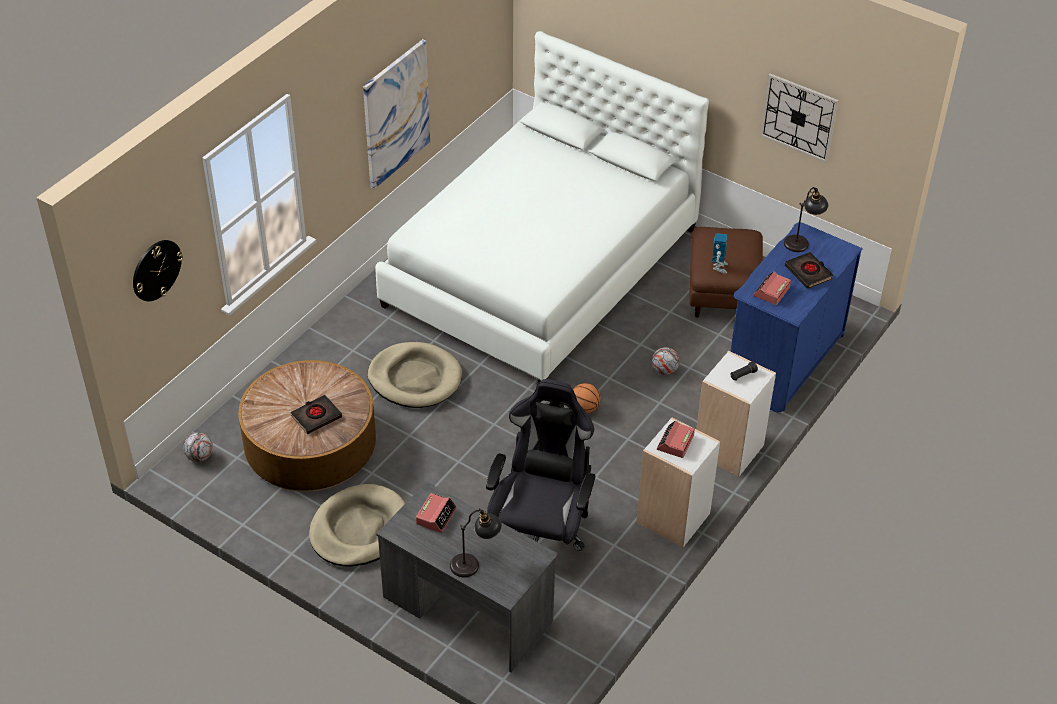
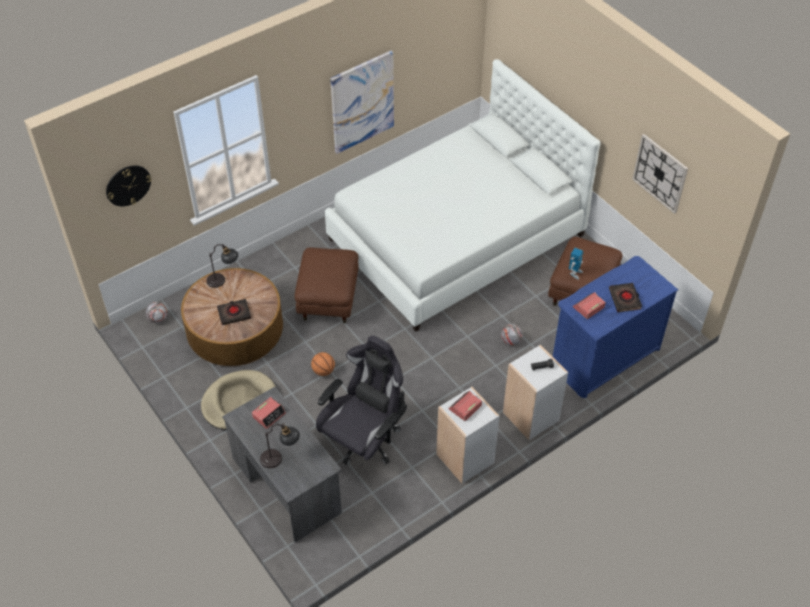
camera: 20 degrees right, 5 degrees up
beige dog bed [367,342,462,408] -> brown ottoman [295,247,359,323]
basketball [573,383,601,414] -> basketball moved to [311,352,335,376]
grey table lamp [784,187,828,252] -> grey table lamp moved to [206,243,238,288]

